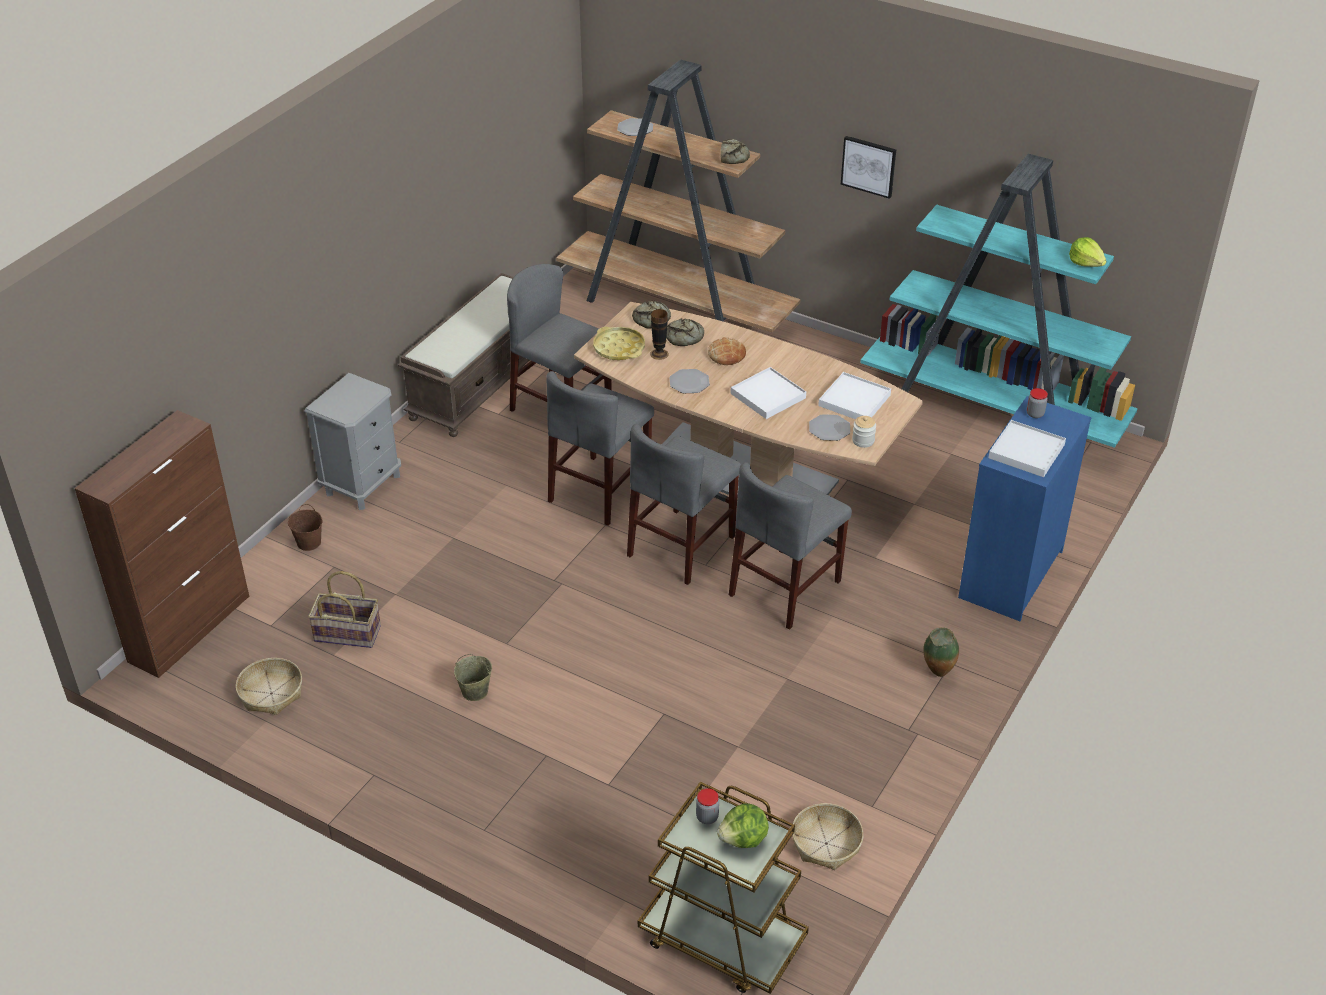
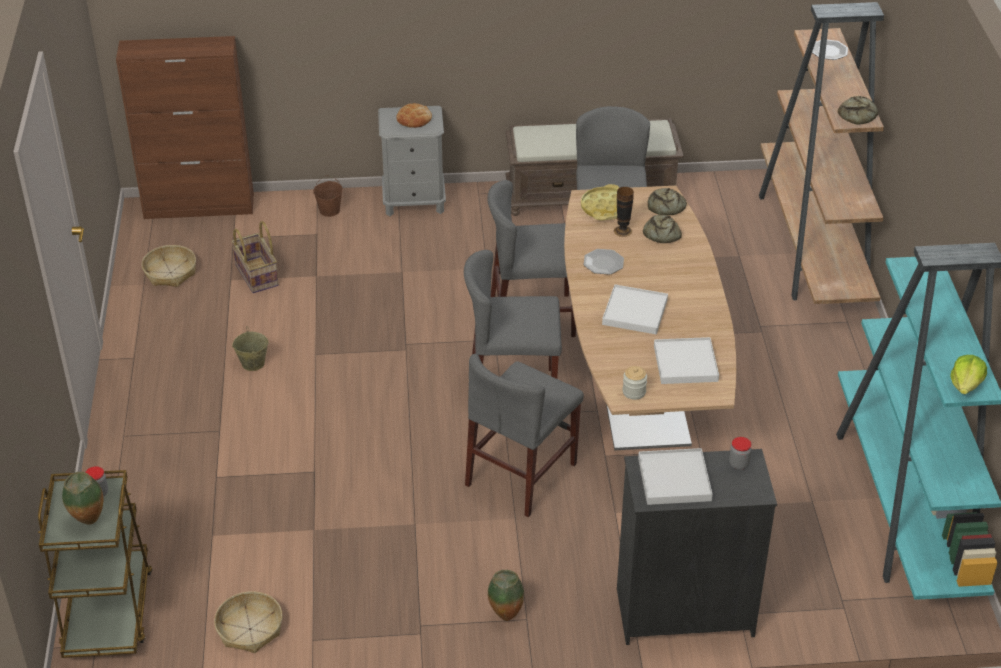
camera: 55 degrees right, 0 degrees up
bread [708,337,746,365] -> bread moved to [396,103,432,128]
lettuce [717,803,769,848] -> vase [62,472,103,525]
grey chair [729,462,852,630] -> grey chair turned 60 degrees counterclockwise [465,354,584,517]
plate [809,414,850,441] -> none
picture [841,136,896,199] -> none
blue dresser [958,396,1091,621] -> black dresser [617,449,777,645]

